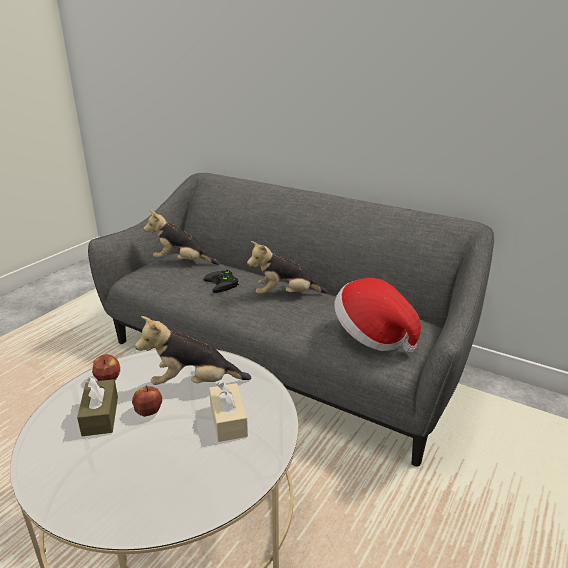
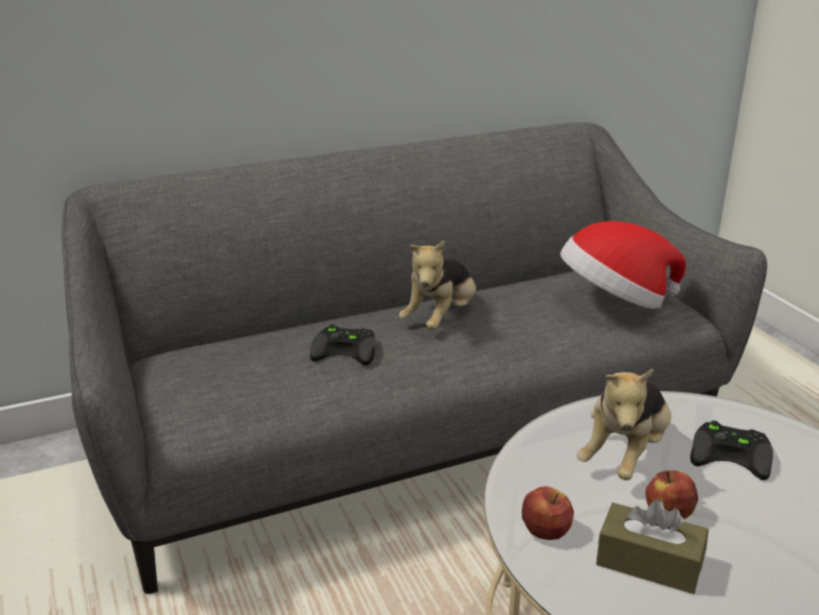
camera: 55 degrees left, 0 degrees up
plush toy [144,210,220,265] -> none
beige tissue box [209,382,248,442] -> black game controller [690,420,773,480]

